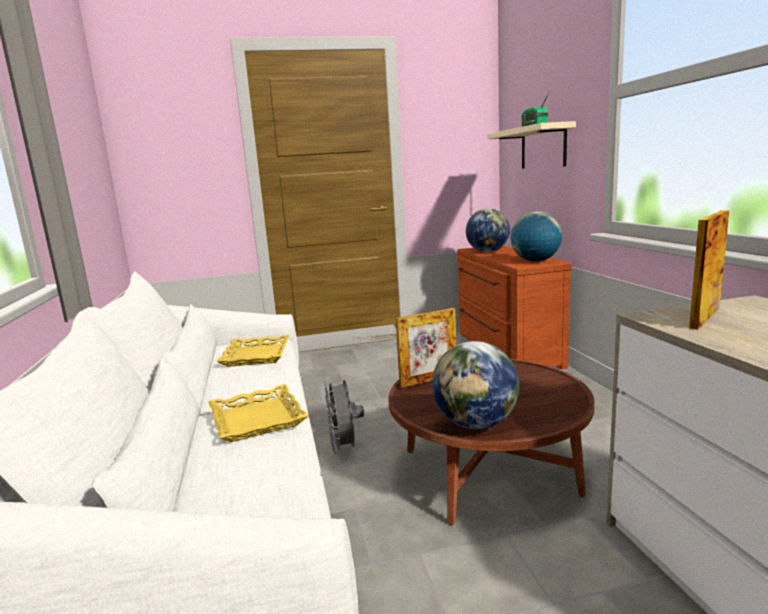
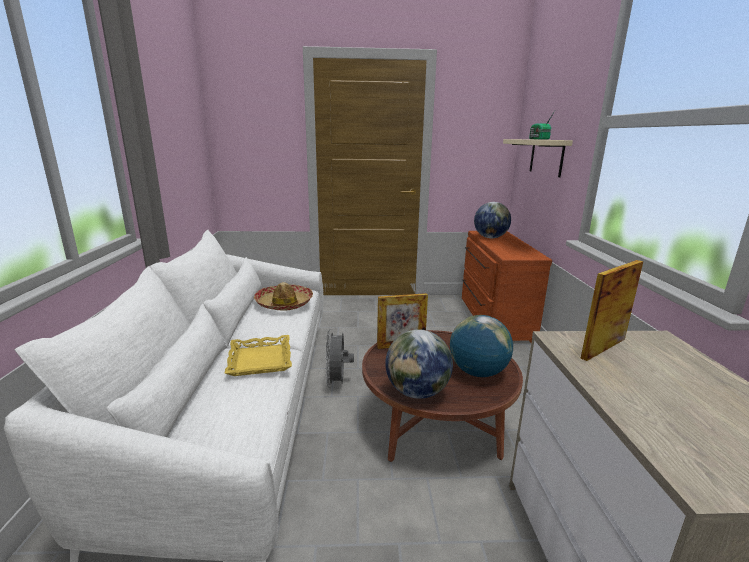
camera: 10 degrees right, 5 degrees up
yellow tray [216,335,289,367] -> hat [254,282,313,310]
globe [510,211,562,262] -> globe moved to [450,315,513,377]

